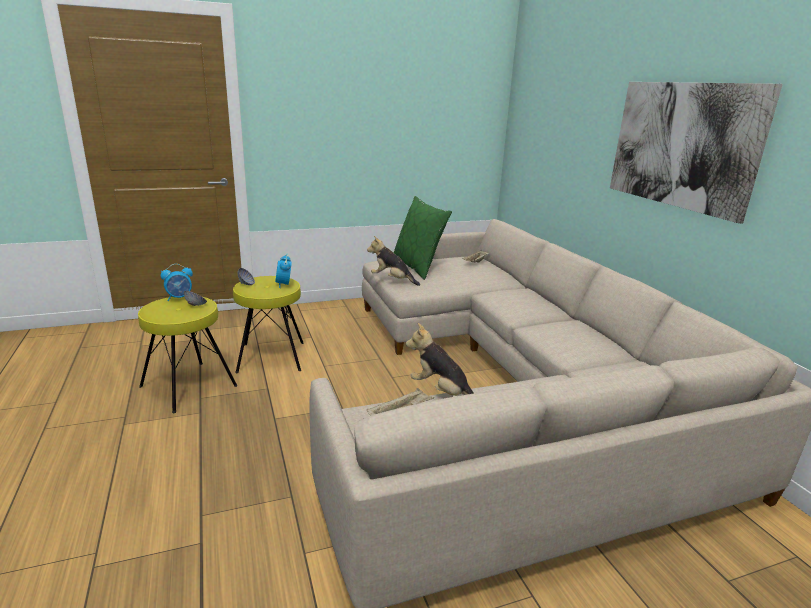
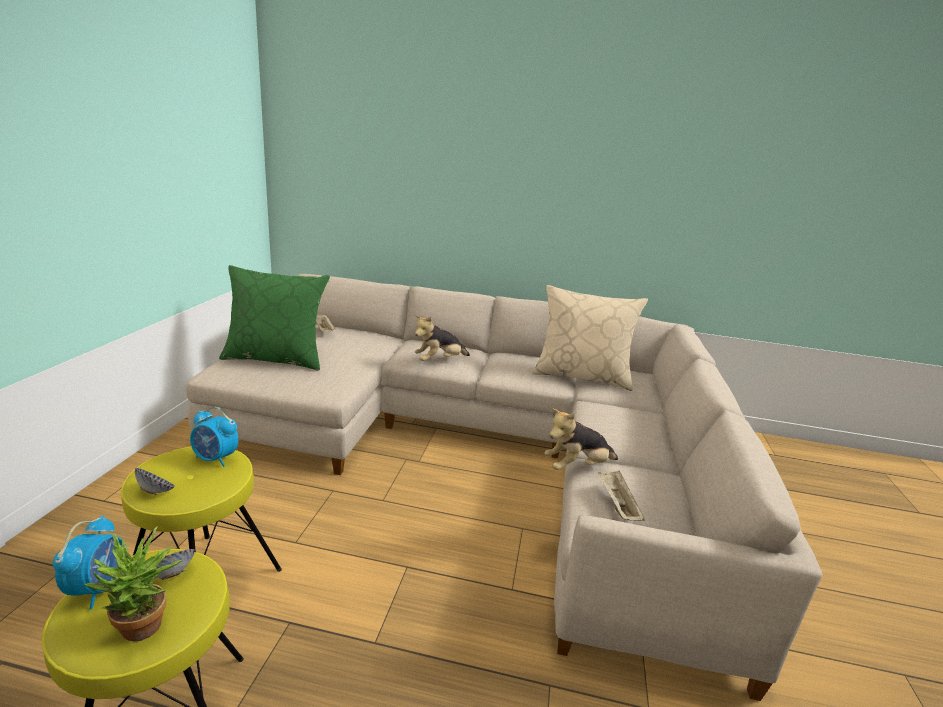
camera: 60 degrees left, 0 degrees up
plush toy [367,236,420,286] -> plush toy moved to [415,315,470,361]
picture [610,82,783,224] -> none
none -> potted plant [84,526,182,642]
none -> beige pillow [532,285,648,391]

